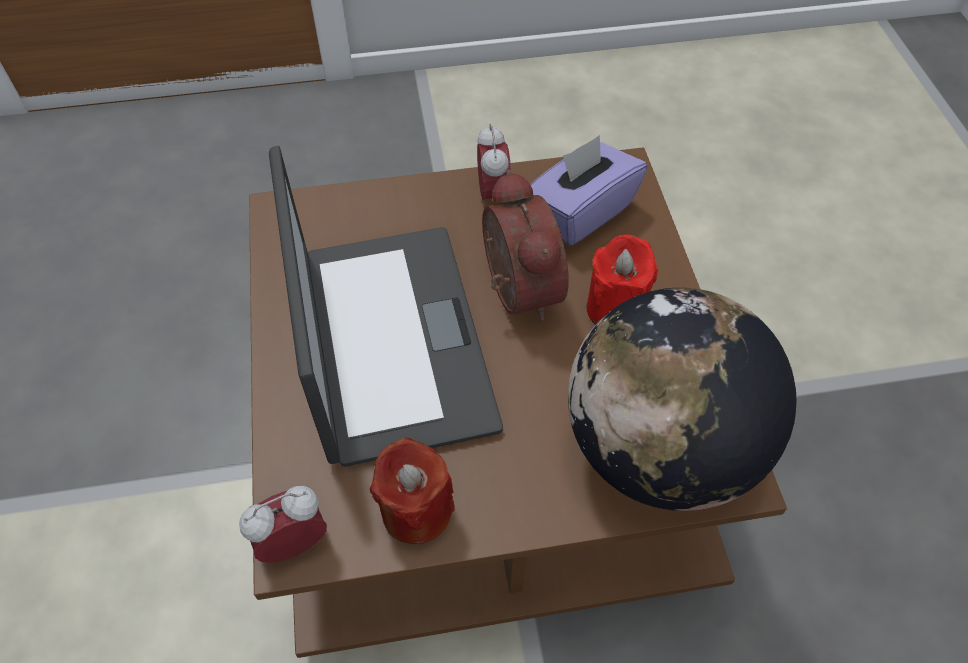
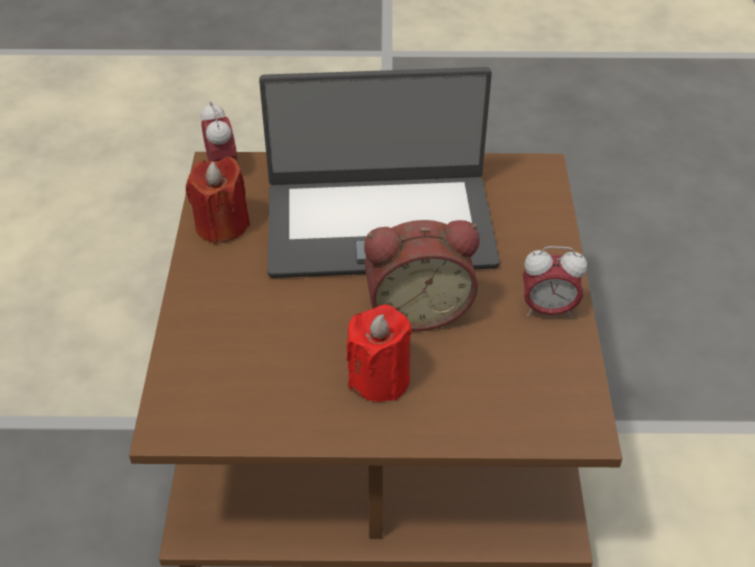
camera: 100 degrees right, 10 degrees down
purple tissue box [531,135,647,246] -> none
globe [568,287,797,511] -> none

